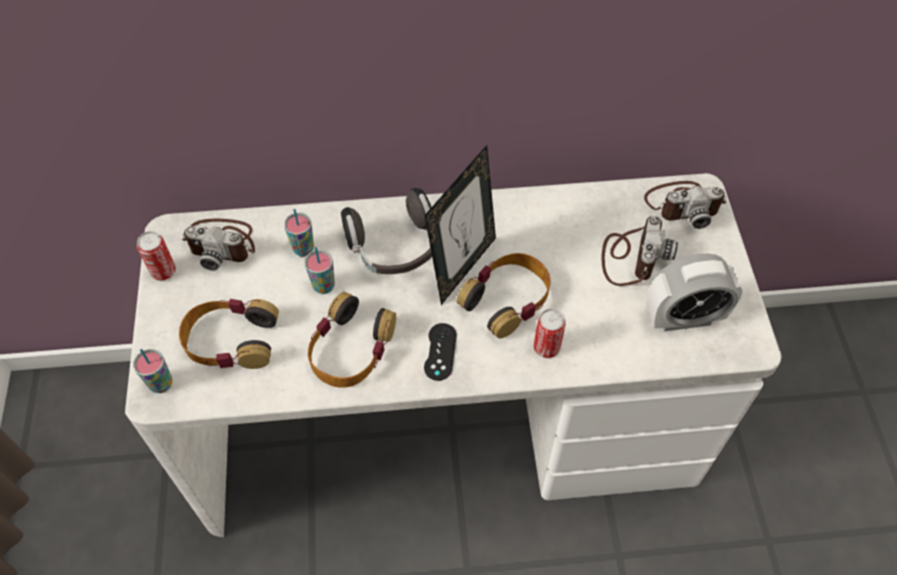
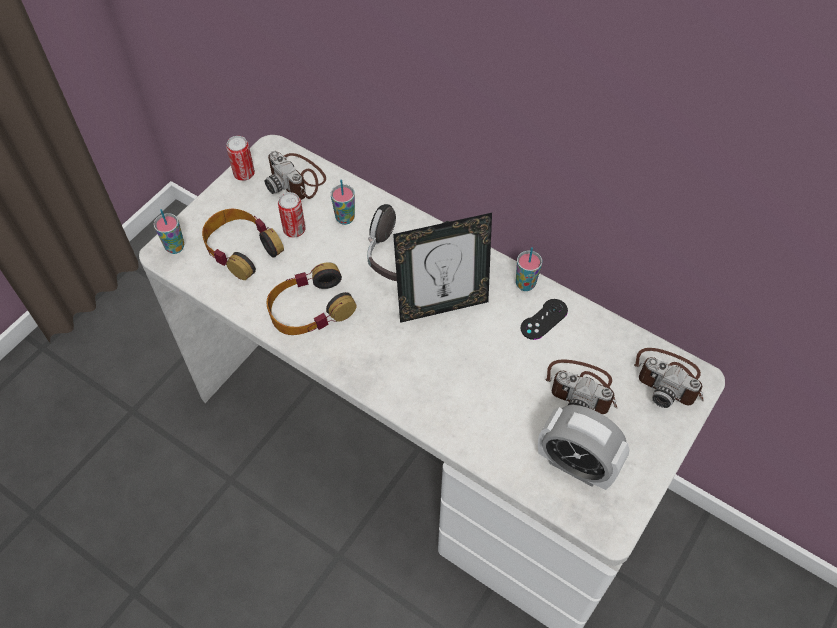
camera: 40 degrees right, 0 degrees up
cup [305,247,335,294] -> cup moved to [516,247,542,291]
black game controller [424,323,457,381] -> black game controller moved to [521,299,568,340]
headphones [457,253,550,339] -> none
can [534,308,566,358] -> can moved to [278,192,306,238]
camera [601,216,678,286] -> camera turned 60 degrees clockwise [545,359,617,414]

